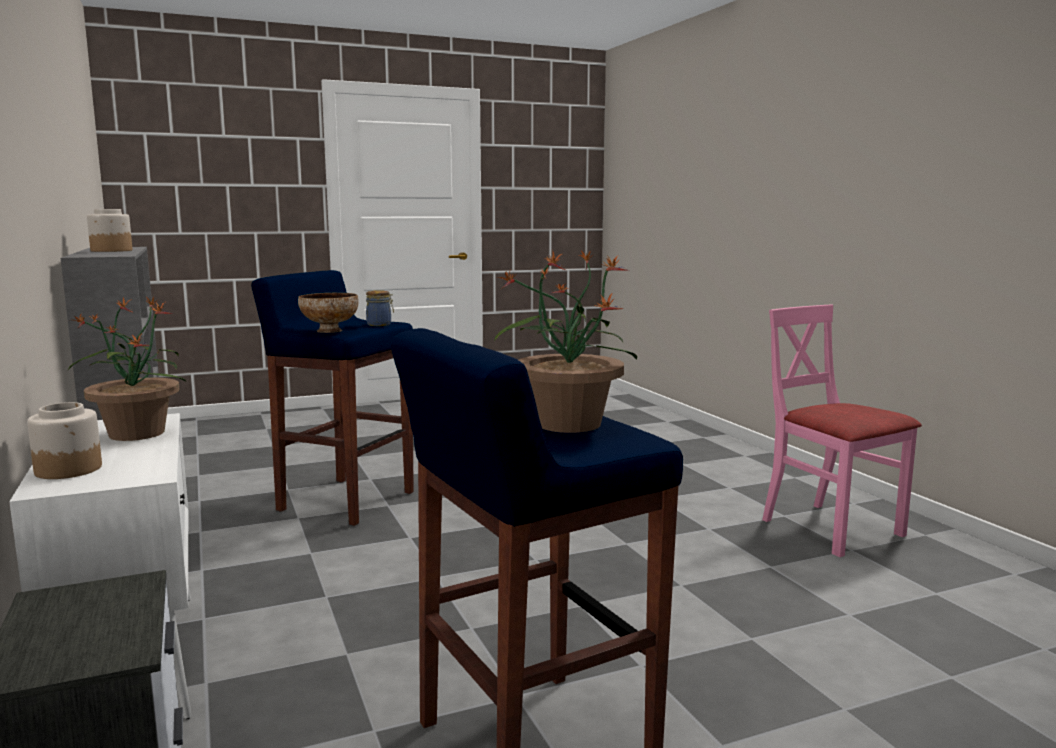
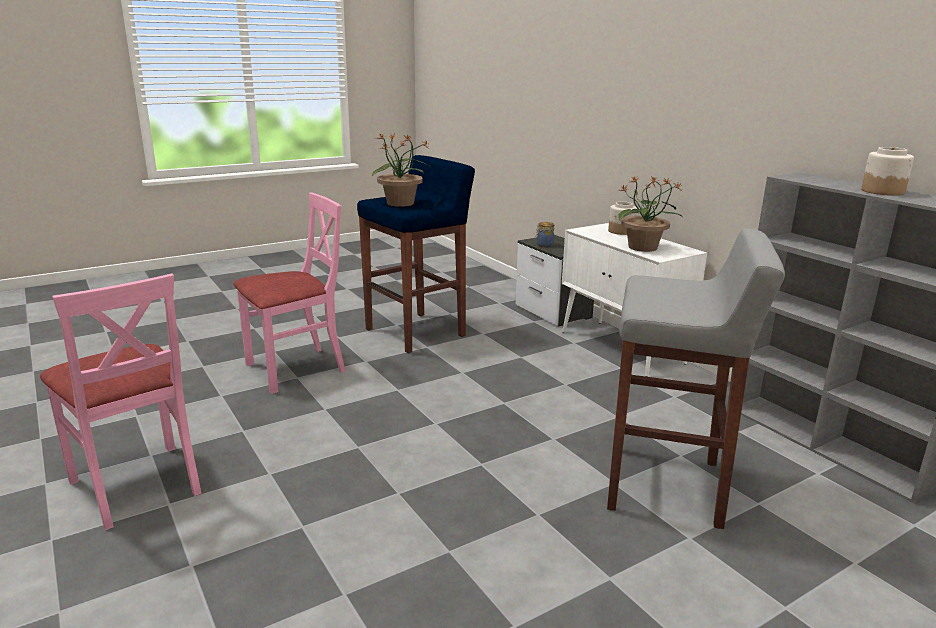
camera: 170 degrees right, 10 degrees up
blue stool [251,270,414,526] -> grey stool [607,228,785,529]
bowl [298,293,359,333] -> none
jar [366,290,394,326] -> jar moved to [536,222,554,247]
none -> pink chair [233,193,346,394]

